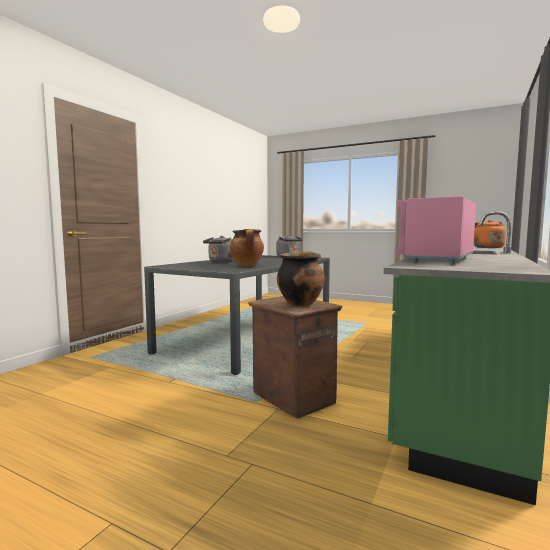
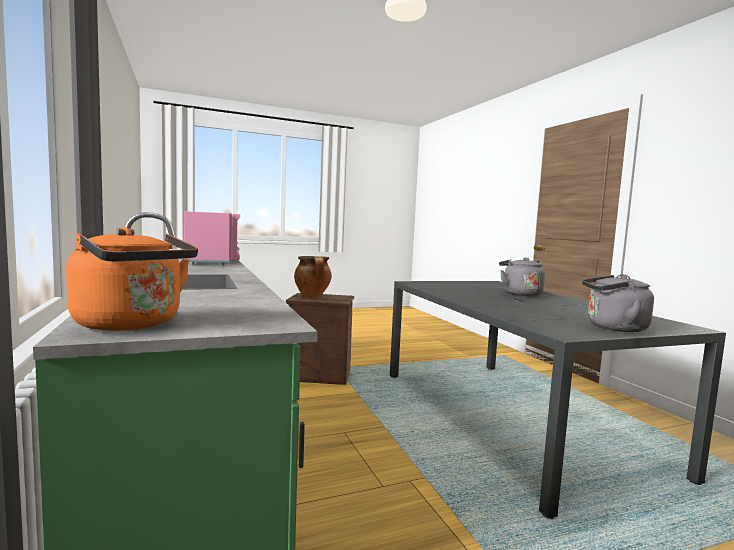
camera: 130 degrees right, 0 degrees up
cooking pot [230,229,264,267] -> none

